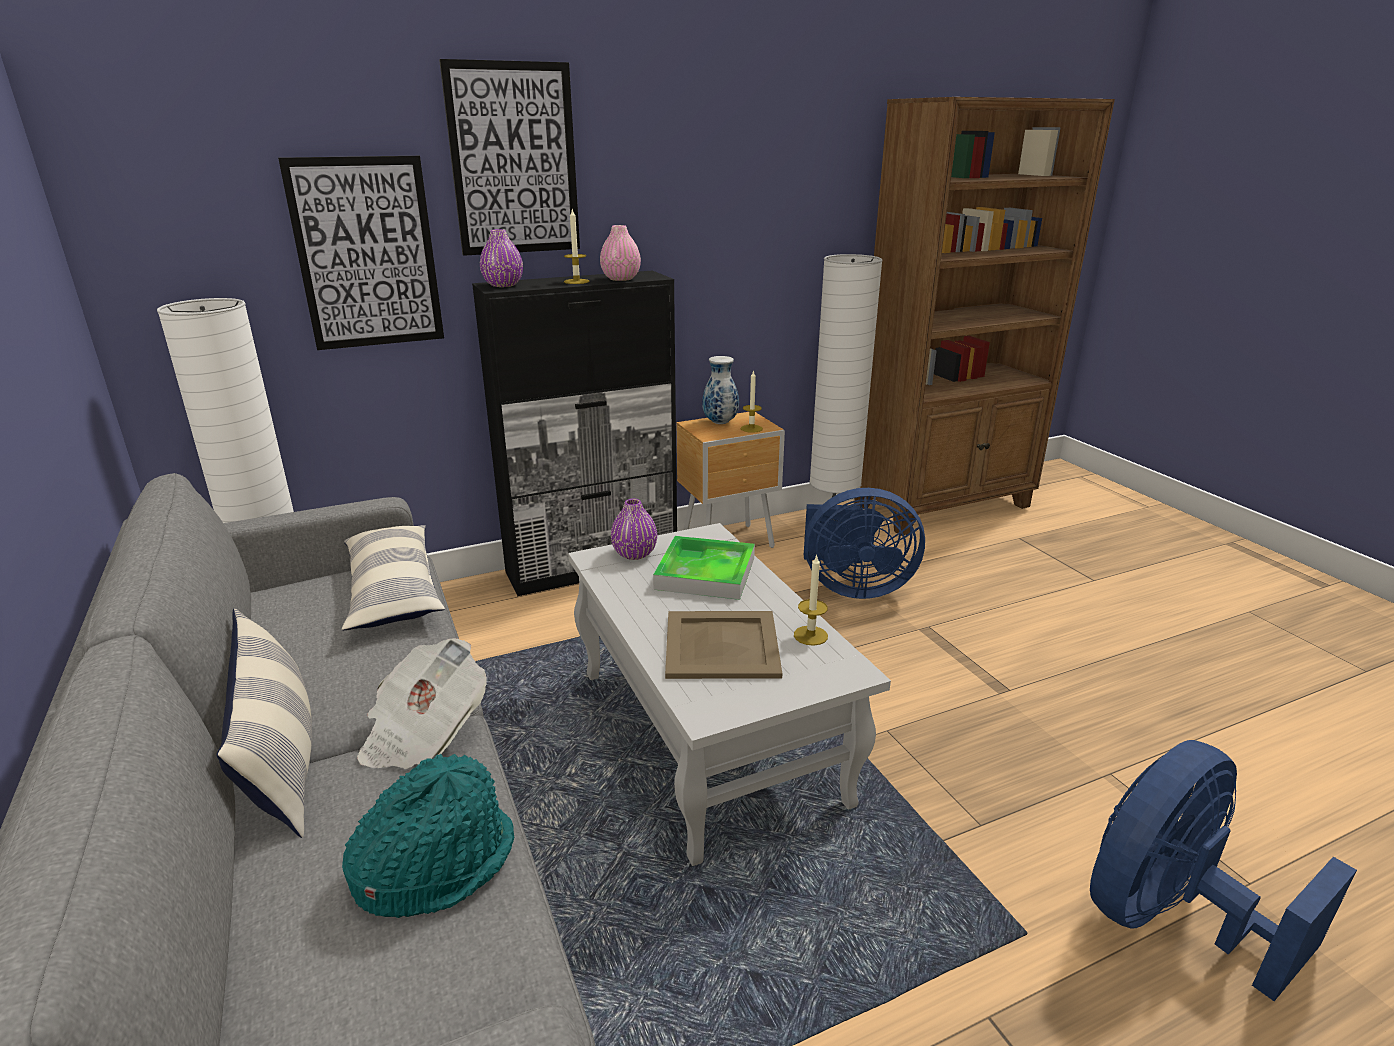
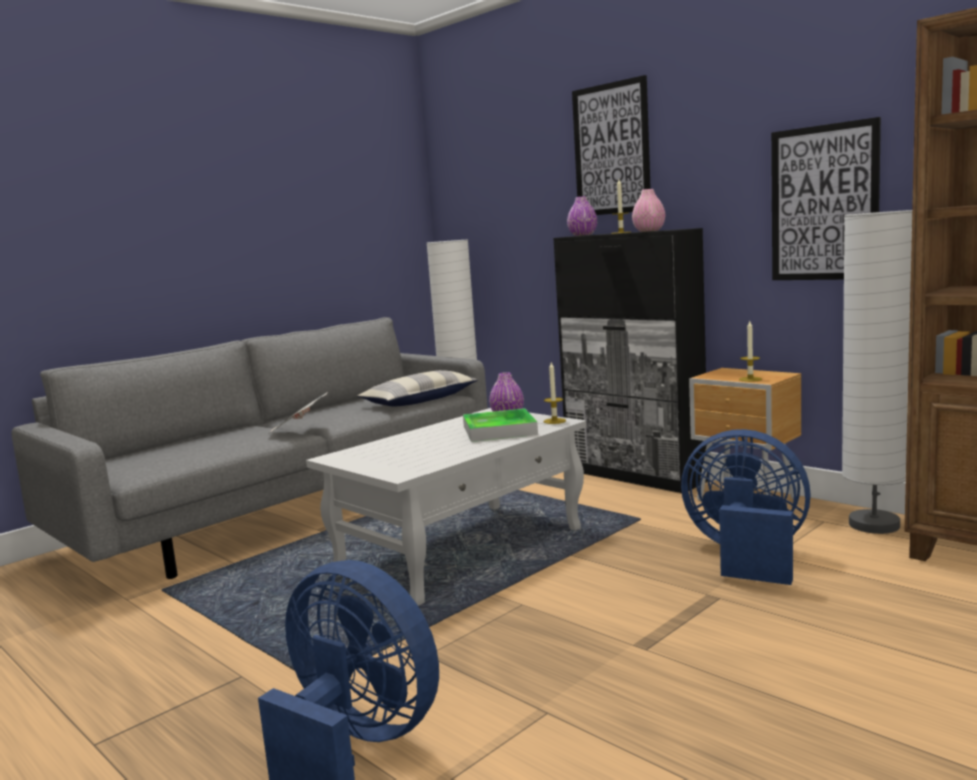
camera: 70 degrees right, 15 degrees down
pillow [216,608,312,838] -> none
picture [278,156,444,350] -> picture moved to [771,117,881,280]
turquoise hat [342,754,515,918] -> none
beige tray [665,611,783,679] -> none
vase [702,356,739,424] -> none
candle [794,554,828,646] -> candle moved to [543,362,566,424]
blue fan [804,488,925,599] -> blue fan turned 135 degrees clockwise [681,429,811,585]

